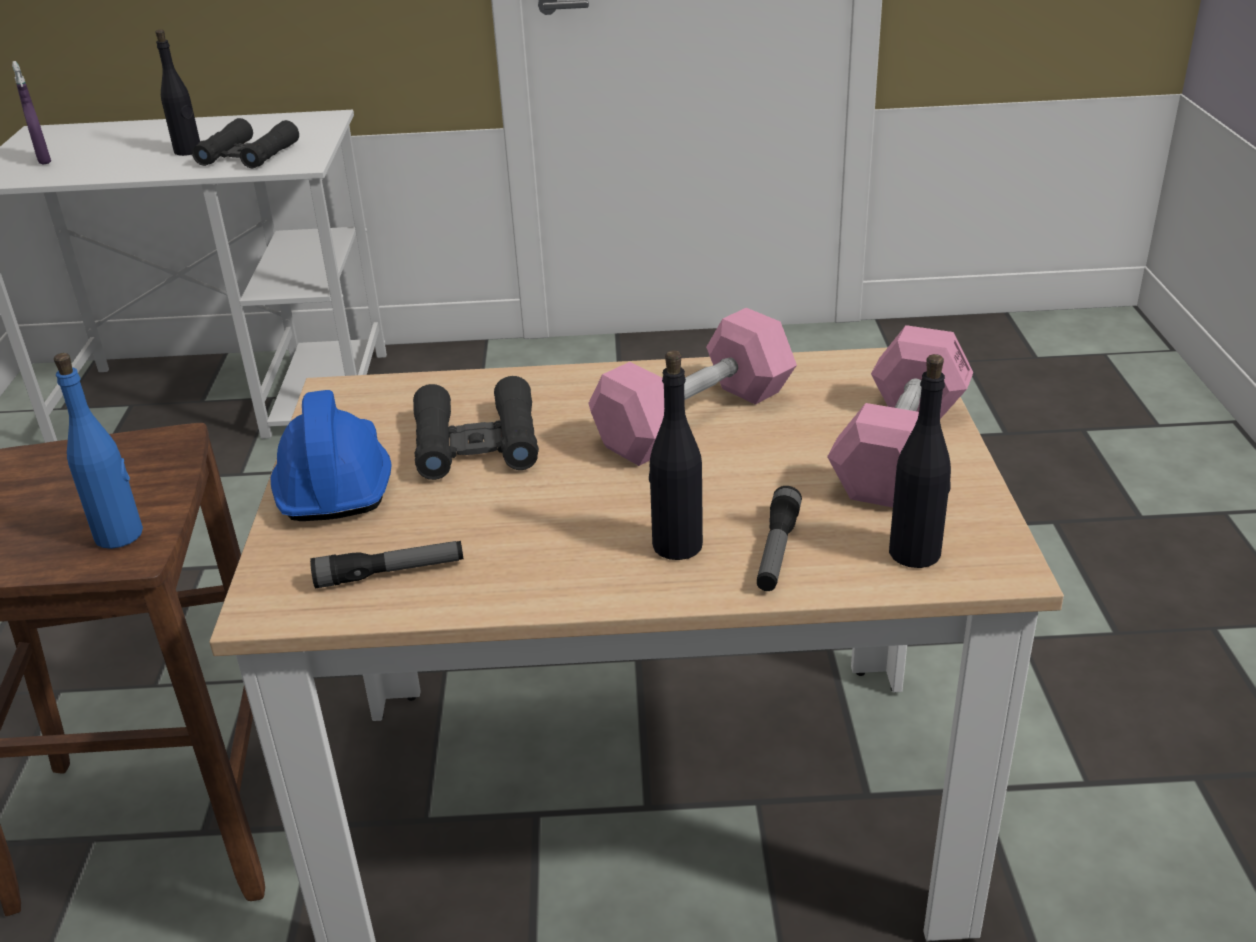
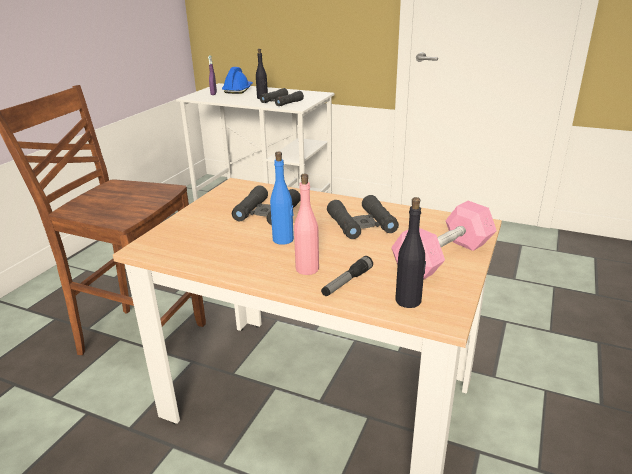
camera: 25 degrees right, 5 degrees down
blue bottle [54,353,143,549] -> blue bottle moved to [270,152,294,245]
blue hard hat [271,390,392,521] -> blue hard hat moved to [222,67,253,94]
flashlight [310,541,463,589] -> none
pink dumbbell [588,308,797,466] -> black binoculars [327,195,399,239]
black bottle [649,351,703,560] -> pink bottle [294,174,319,275]

